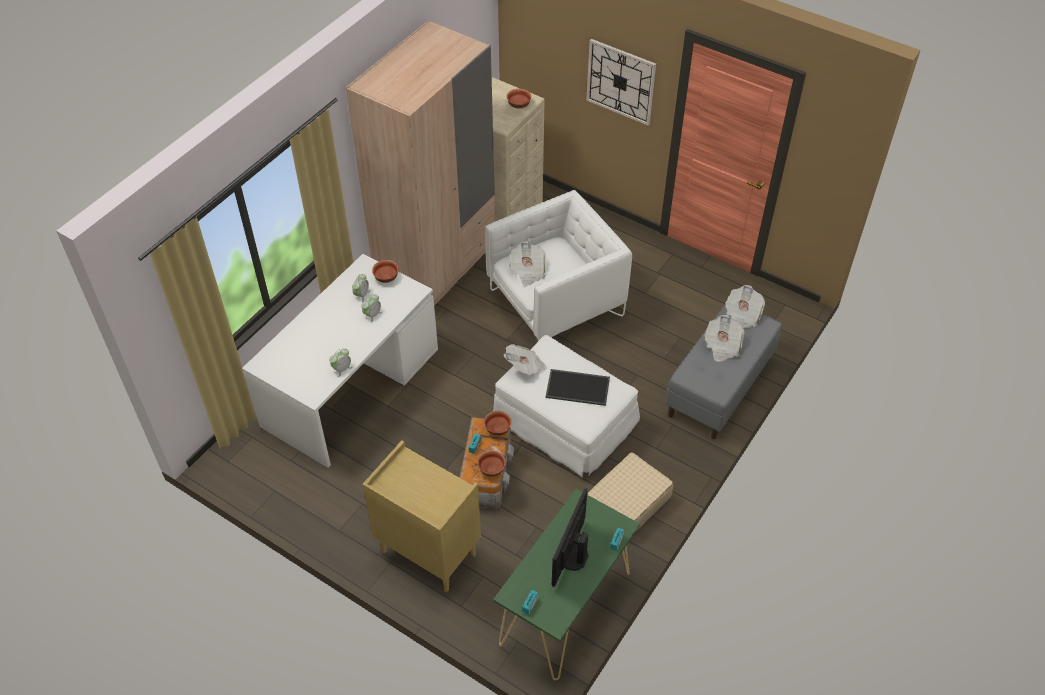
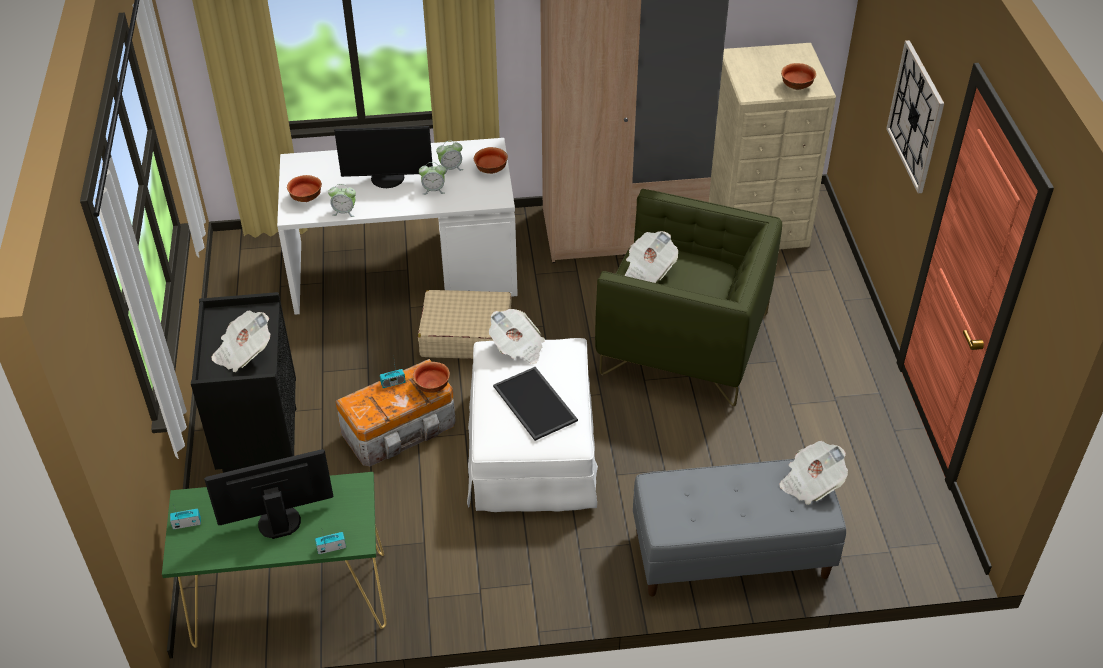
camera: 50 degrees right, 5 degrees down
beige cabinet [362,440,481,592] -> black cabinet [191,292,296,473]
bowl [477,451,506,477] -> bowl moved to [287,175,322,202]
white armchair [485,190,632,341] -> green armchair [595,189,782,407]
beige suitcase [587,452,674,530] -> beige suitcase moved to [418,290,512,359]
newspaper [704,315,745,362] -> newspaper moved to [211,310,270,372]
none -> monitor [334,126,433,188]

